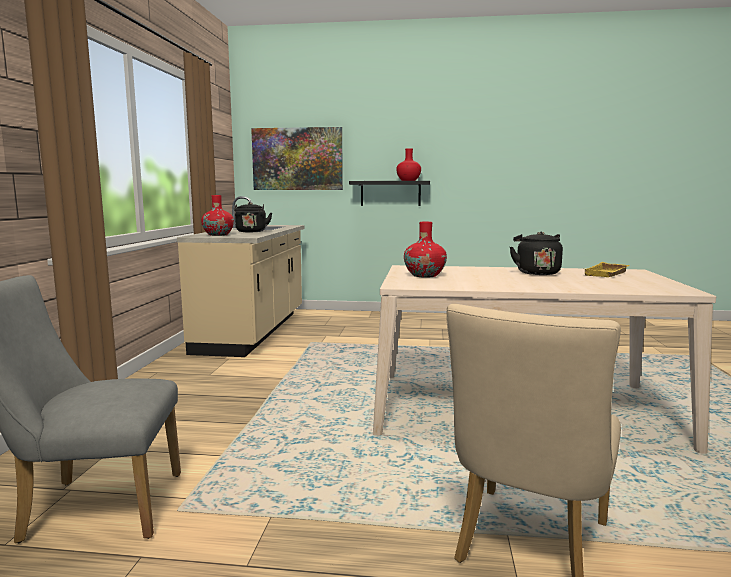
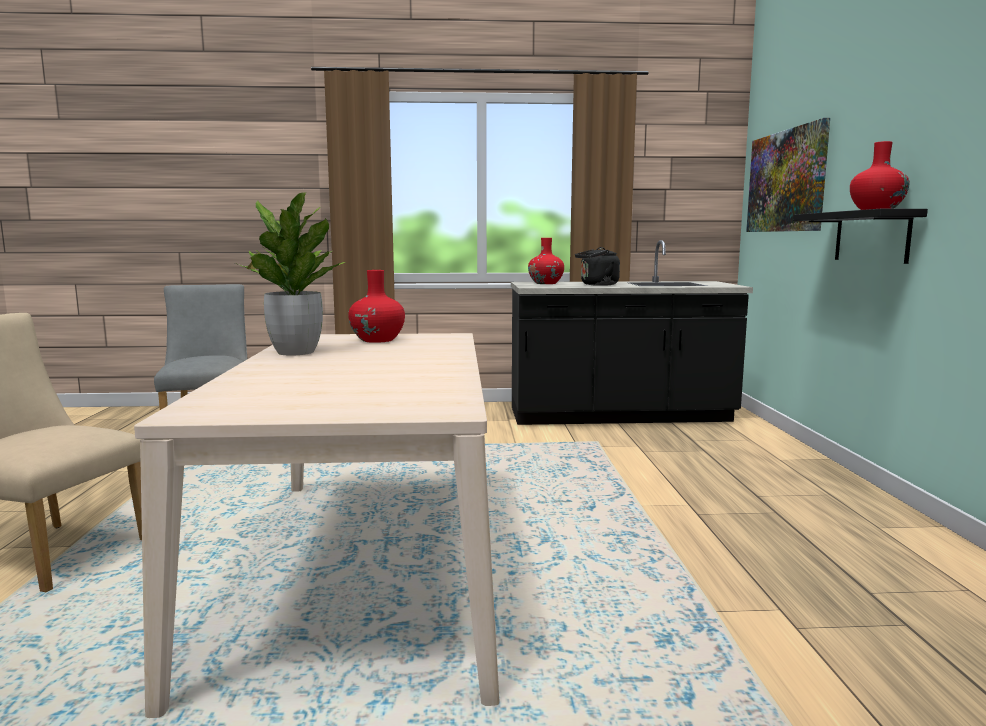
camera: 80 degrees right, 0 degrees up
beige counter [177,196,305,357] -> black counter [511,240,753,425]
black kettle [510,232,563,275] -> none
yellow tray [585,262,630,277] -> none
none -> potted plant [235,193,345,356]

